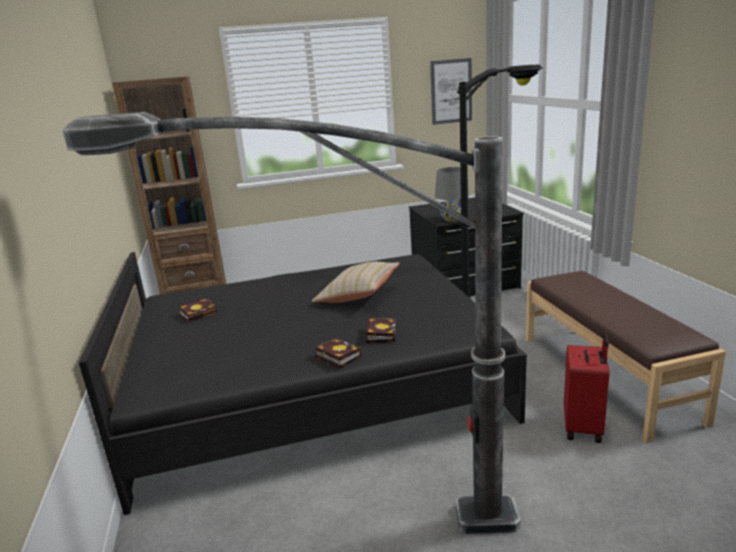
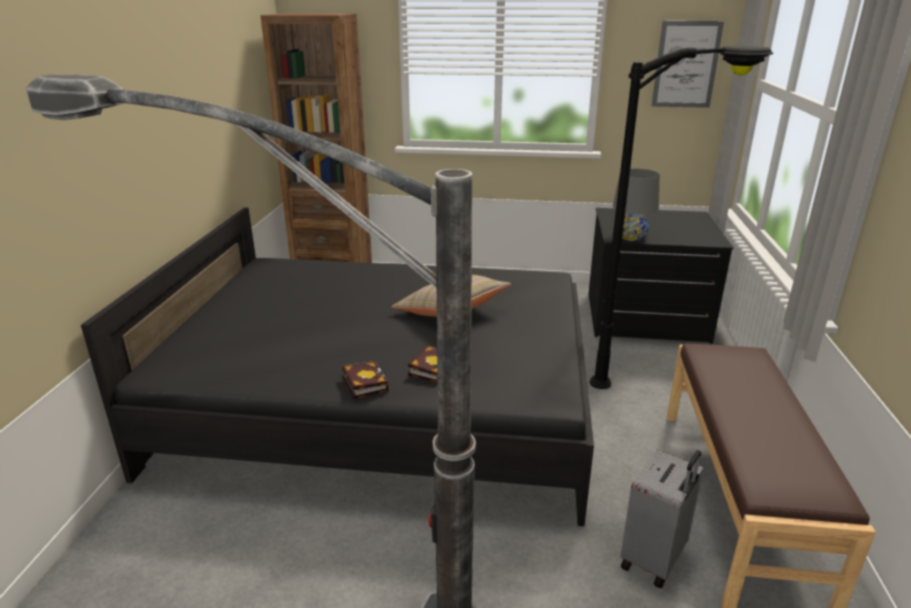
camera: 20 degrees right, 5 degrees up
book [179,298,217,322] -> none
red suitcase [564,333,610,443] -> grey suitcase [620,449,704,589]

